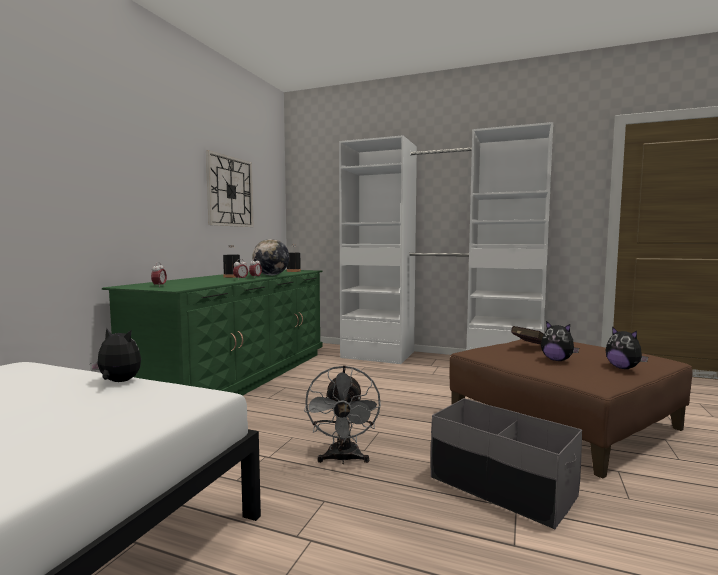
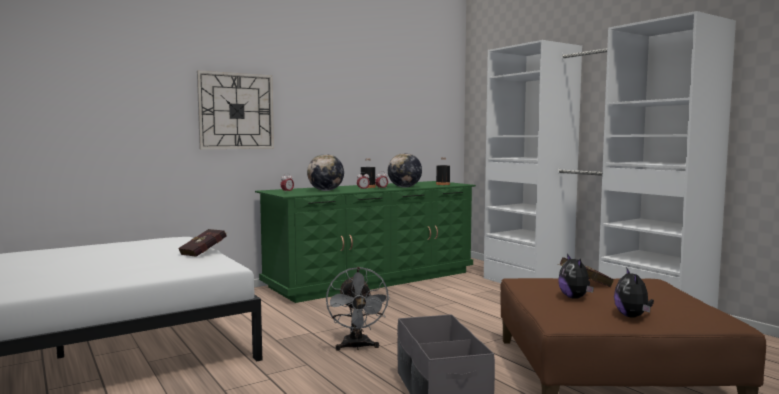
camera: 35 degrees right, 0 degrees up
plush toy [90,328,141,382] -> red book [178,229,227,257]
wall clock [206,150,254,227] -> wall clock moved to [197,70,274,149]
grey fan [304,365,381,464] -> grey fan turned 45 degrees counterclockwise [326,267,390,351]
none -> globe [307,154,344,191]

